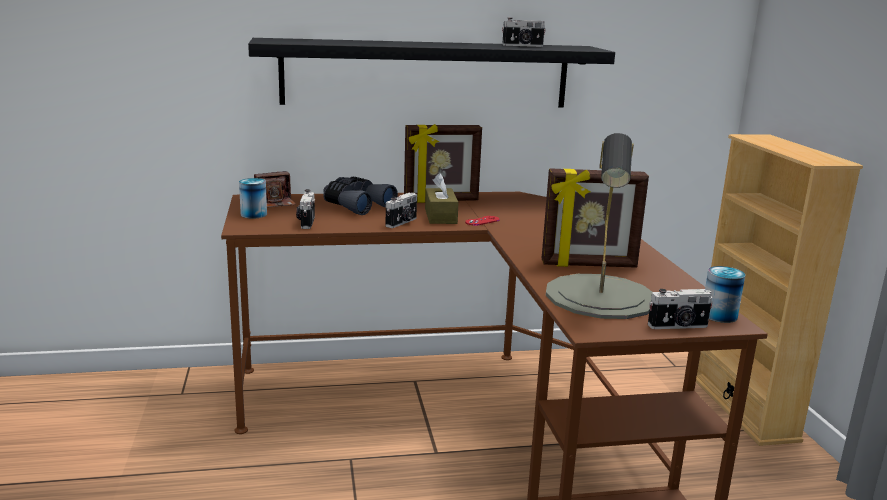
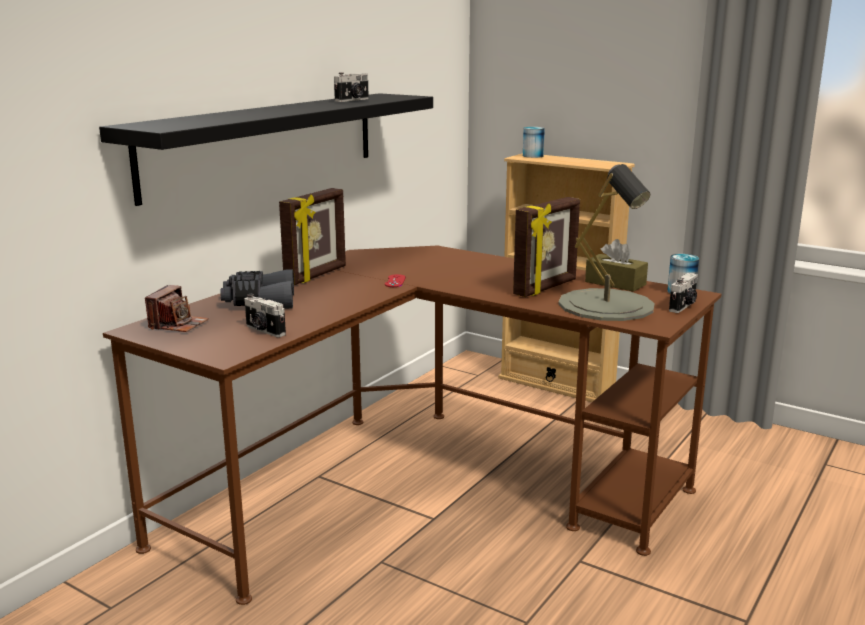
camera: 45 degrees left, 0 degrees up
can [239,178,267,219] -> can moved to [523,127,545,158]
camera [386,193,417,228] -> none
brown tissue box [425,173,459,224] -> brown tissue box moved to [585,239,648,292]

